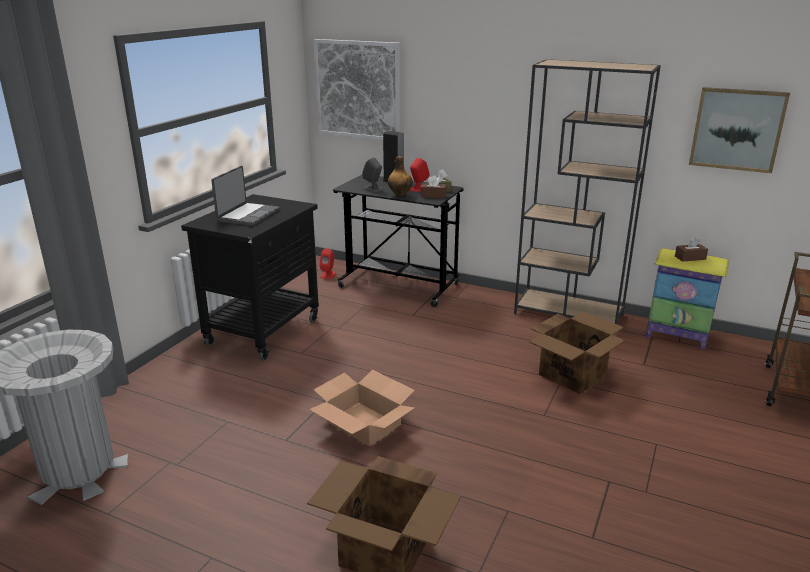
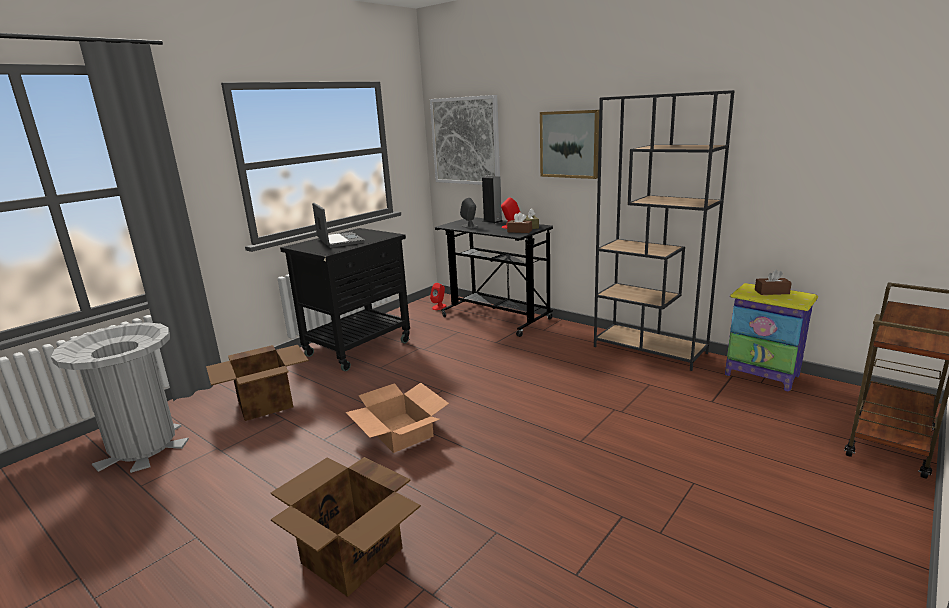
camera: 15 degrees right, 5 degrees down
laptop [211,166,280,226] -> laptop turned 60 degrees counterclockwise [312,203,365,248]
bottle [388,156,413,197] -> none
cardboard box [529,312,625,394] -> cardboard box moved to [206,345,309,421]
picture [689,87,790,173] -> picture moved to [540,110,599,179]

